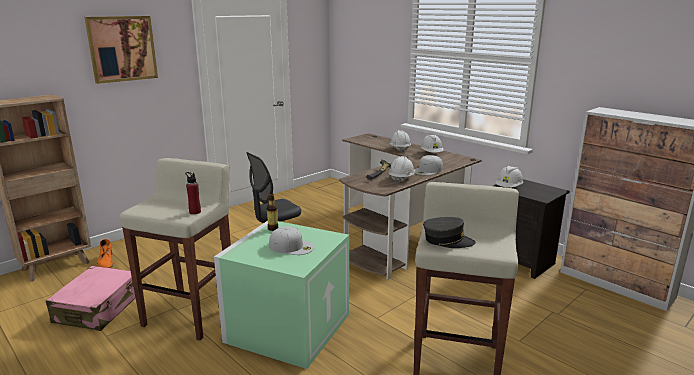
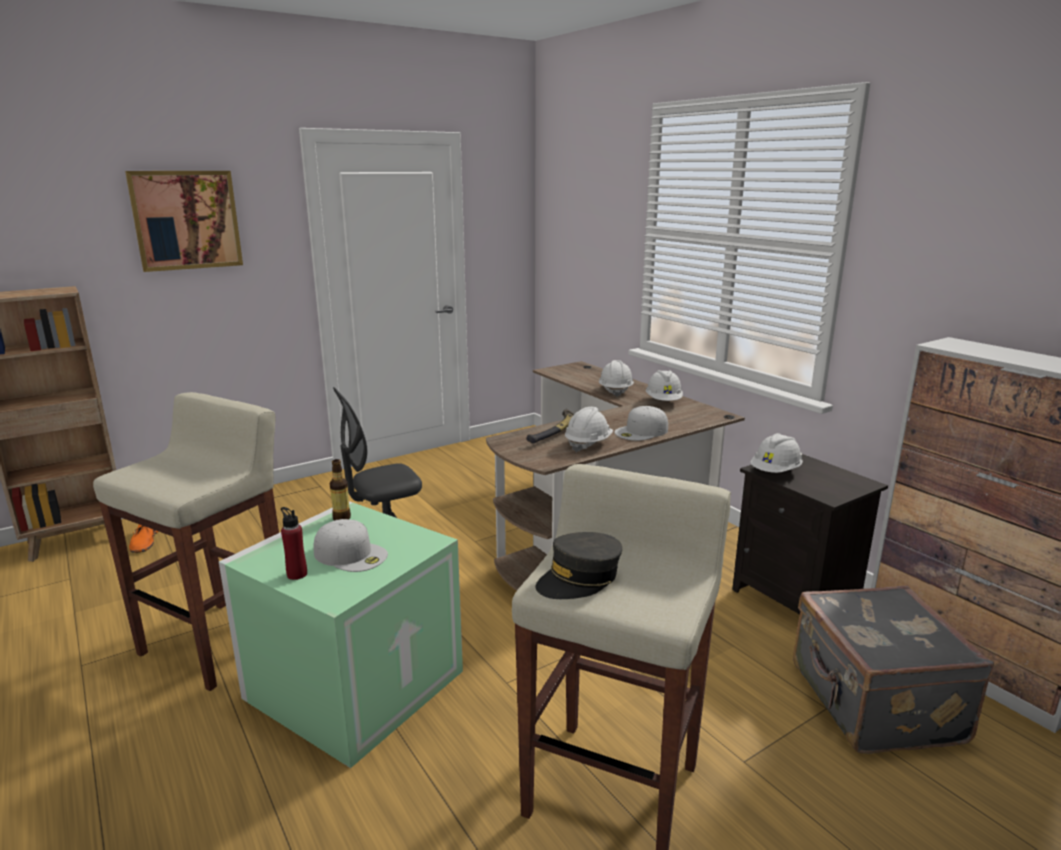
camera: 10 degrees right, 0 degrees up
pink suitcase [46,266,135,331] -> none
red bottle [185,172,201,214] -> red bottle moved to [281,507,307,580]
grey cap [423,217,475,248] -> grey cap turned 120 degrees clockwise [535,532,622,599]
none -> grey suitcase [793,586,994,754]

